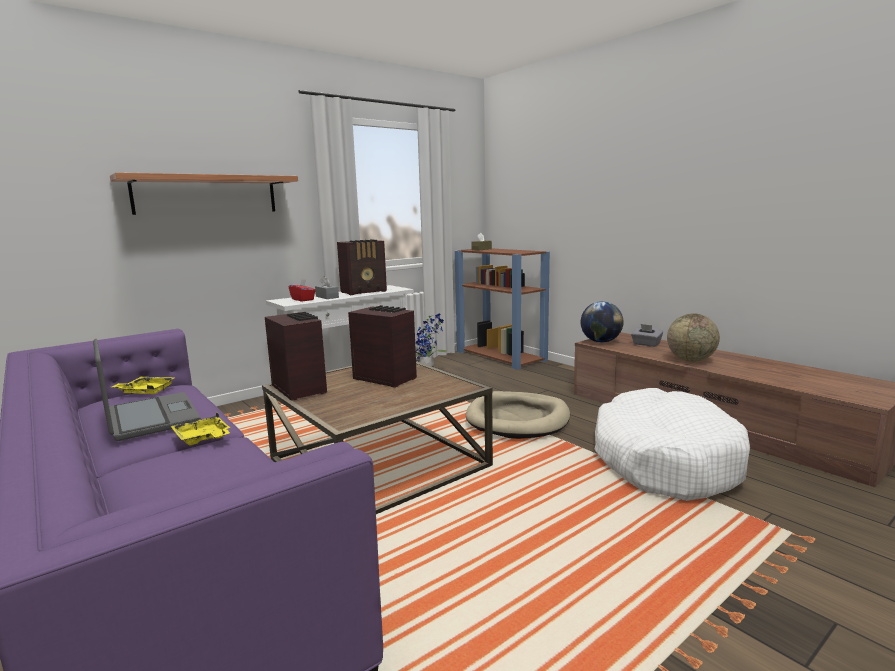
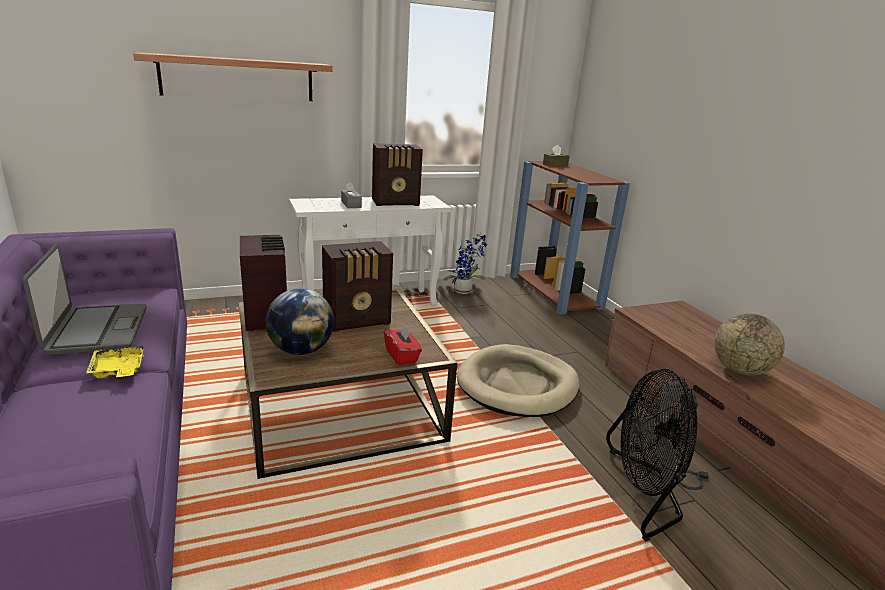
camera: 15 degrees right, 10 degrees up
yellow tray [112,376,174,394] -> none
red tissue box [289,279,316,301] -> red tissue box moved to [384,324,422,365]
radio [348,305,417,388] -> radio turned 105 degrees clockwise [322,241,393,332]
globe [581,301,624,343] -> globe moved to [265,288,334,355]
white dog bed [594,388,750,501] -> black fan [606,369,711,541]
grey tissue box [631,324,663,347] -> none

